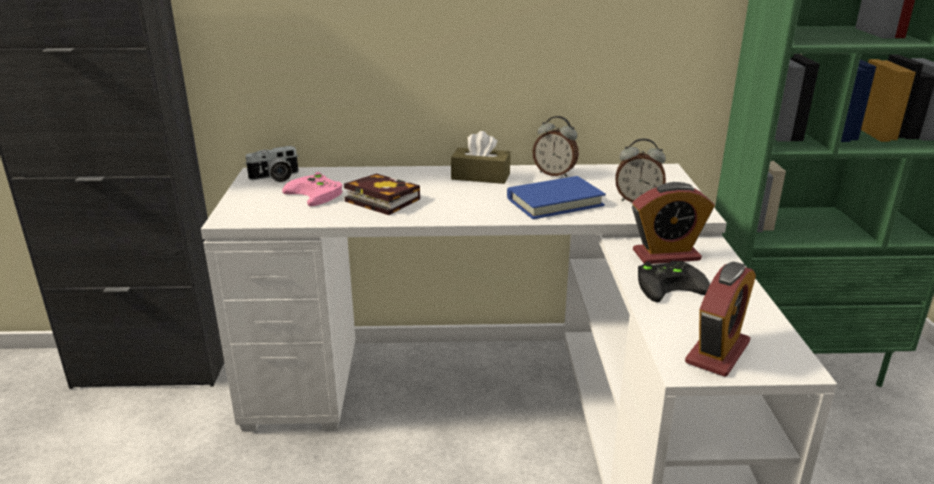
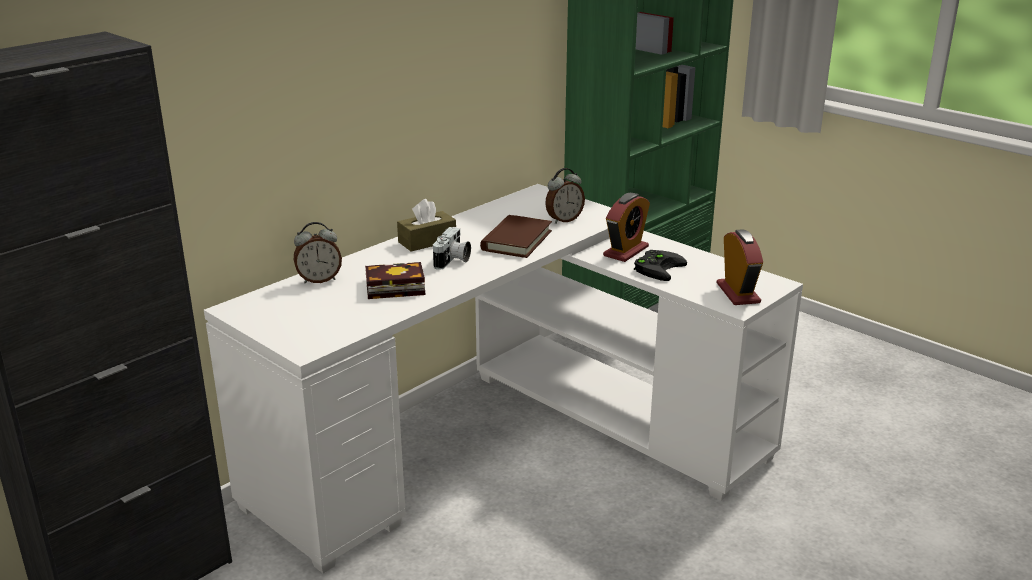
camera: 45 degrees left, 0 degrees up
camera [245,146,299,182] -> camera moved to [433,227,471,270]
pink game controller [282,172,343,206] -> none
blue book [507,176,606,219] -> brown book [480,215,552,258]
alarm clock [533,116,579,177] -> alarm clock moved to [294,222,342,284]

